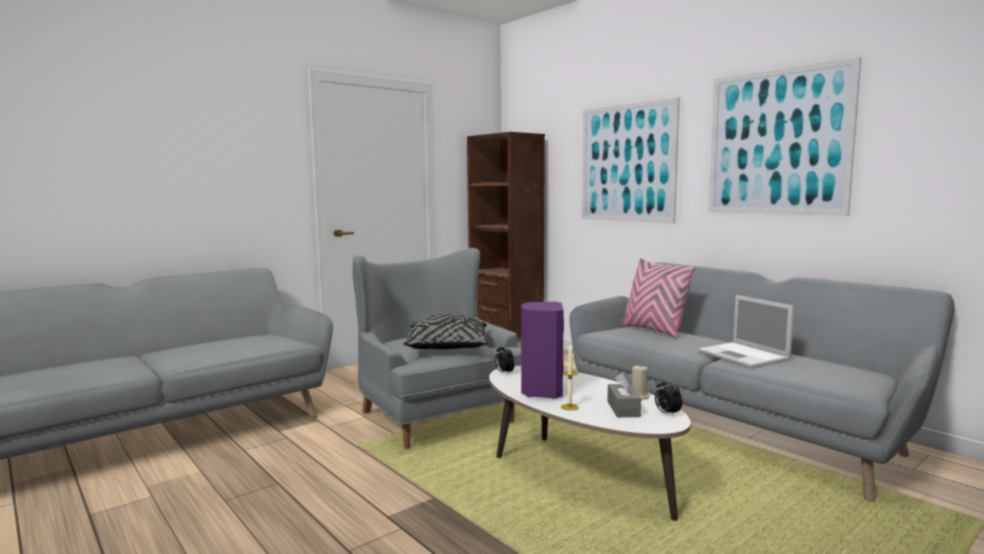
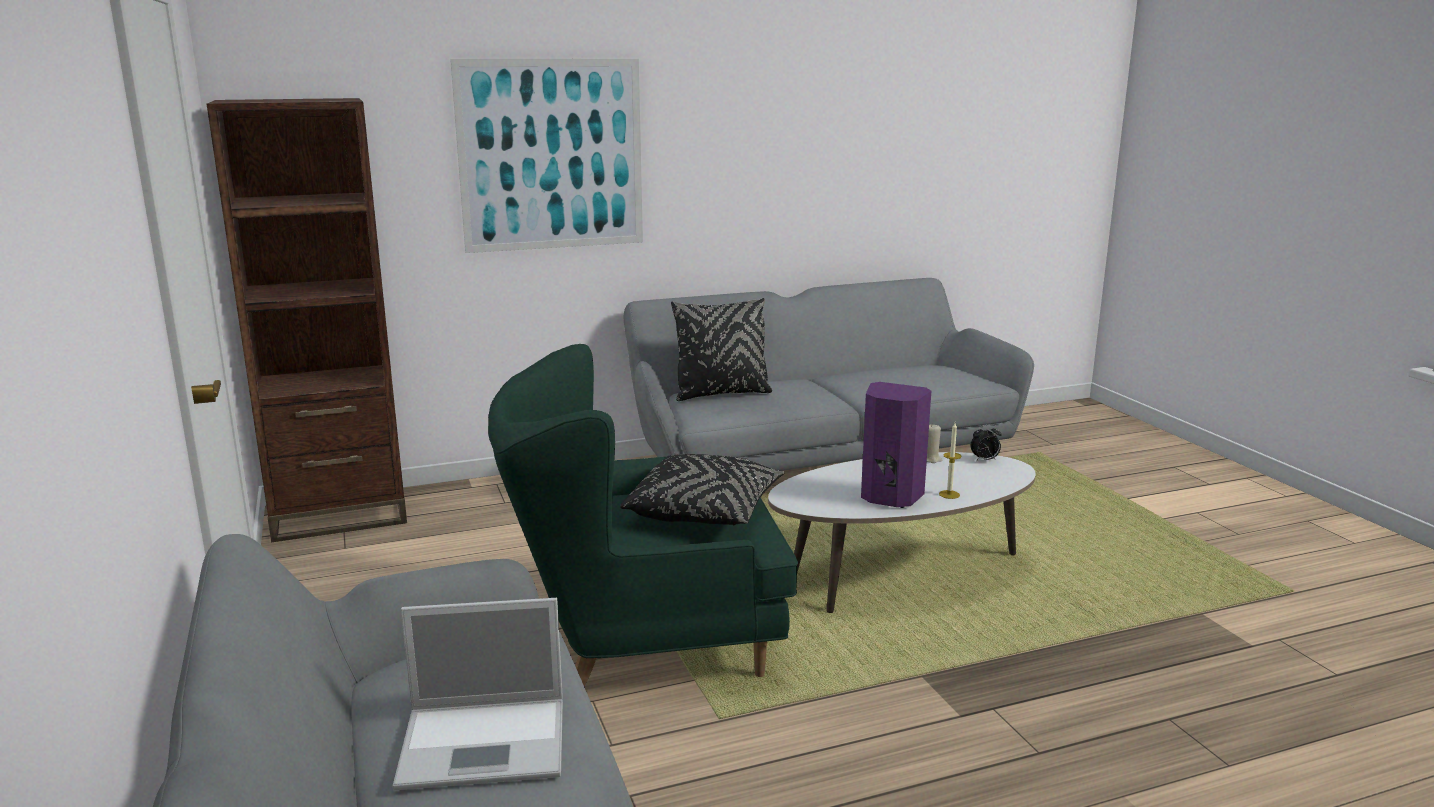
camera: 70 degrees left, 10 degrees up
grey armchair [352,248,521,449] -> green armchair [488,344,798,687]
alarm clock [495,344,515,375] -> none
grey tissue box [607,373,641,417] -> none
pink pillow [621,258,696,338] -> black pillow [671,298,772,401]
laptop [698,295,794,368] -> laptop moved to [393,598,563,790]
picture [708,57,861,216] -> none

